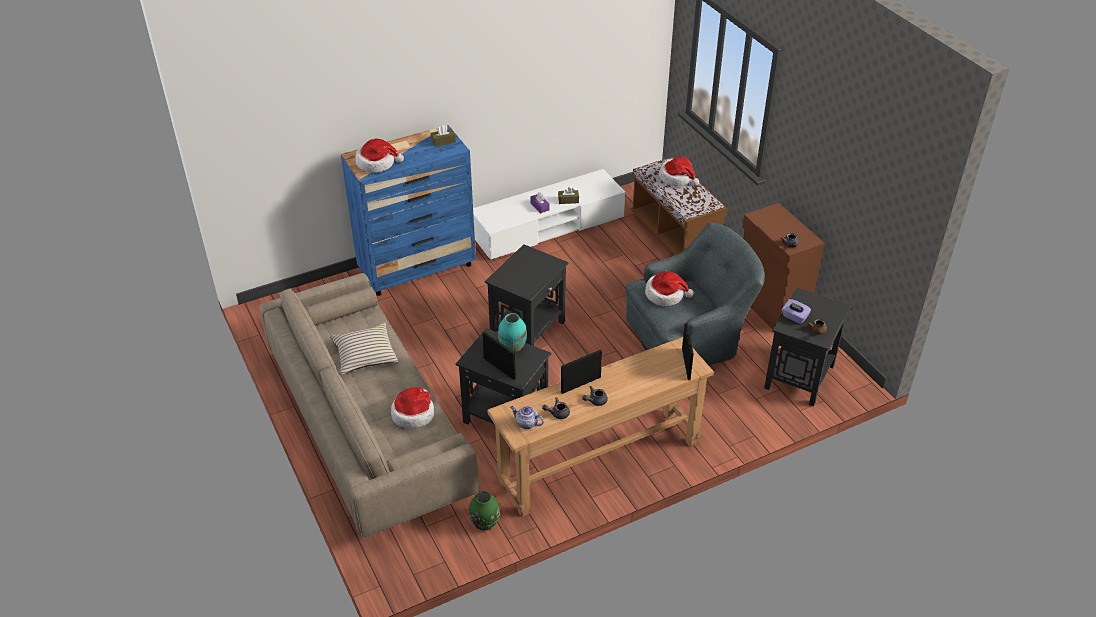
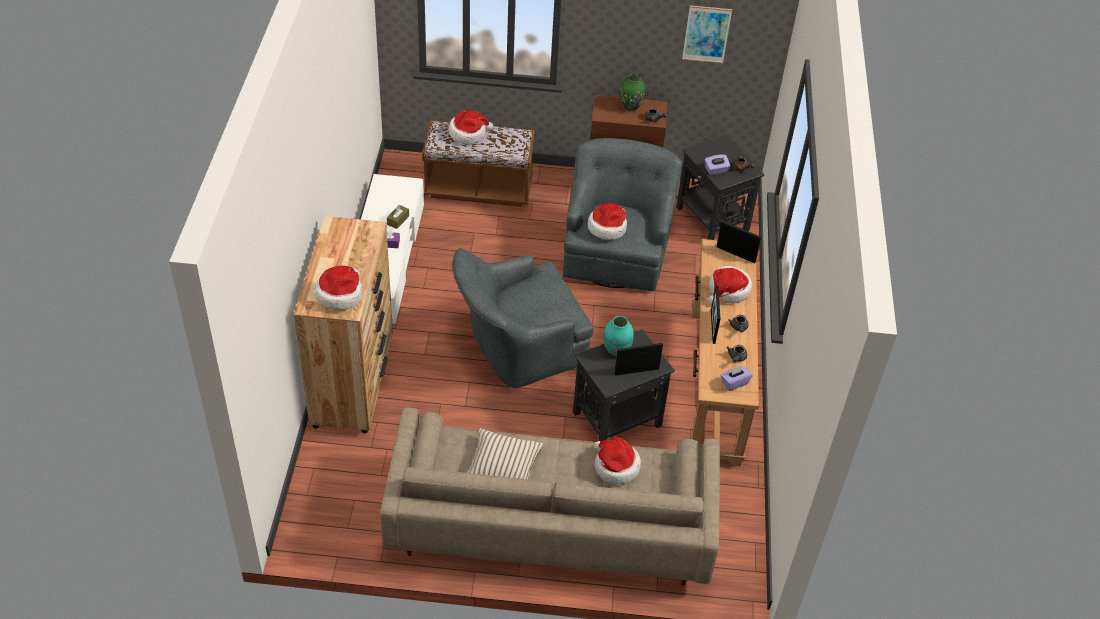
camera: 60 degrees left, 5 degrees up
blue dresser [341,125,476,296] -> brown dresser [294,216,393,434]
brown tissue box [431,125,456,147] -> none
green vase [469,491,500,531] -> green vase moved to [619,74,645,111]
black side table [485,244,569,346] -> grey armchair [452,248,594,388]
teapot [510,406,544,429] -> purple tissue box [720,365,753,391]
none -> picture [682,5,732,63]
none -> hat [708,266,752,305]

